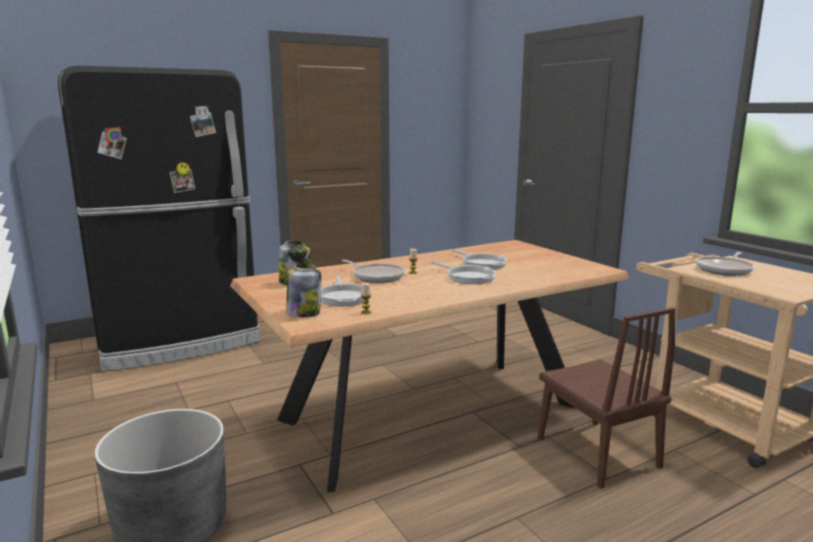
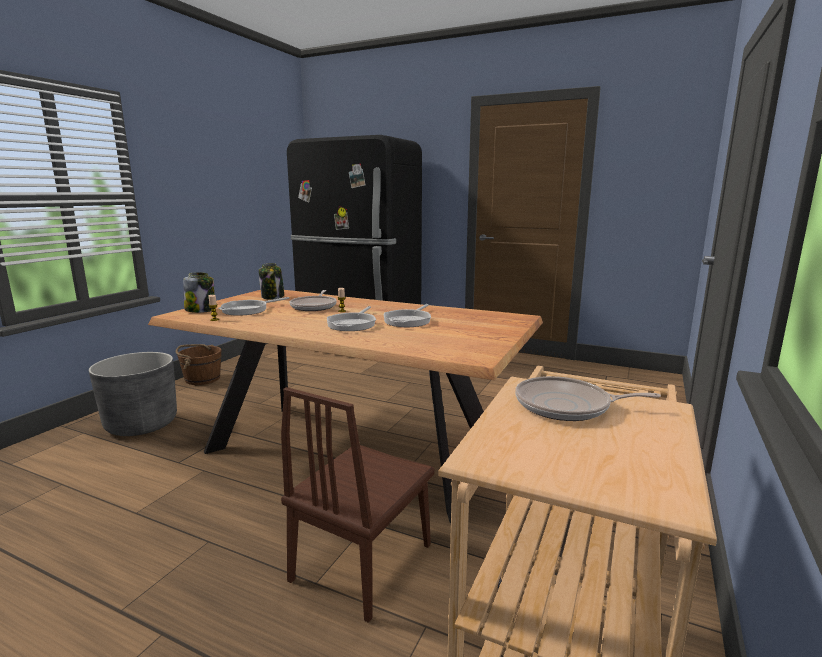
camera: 55 degrees right, 0 degrees up
none -> brown bucket [176,344,222,385]

